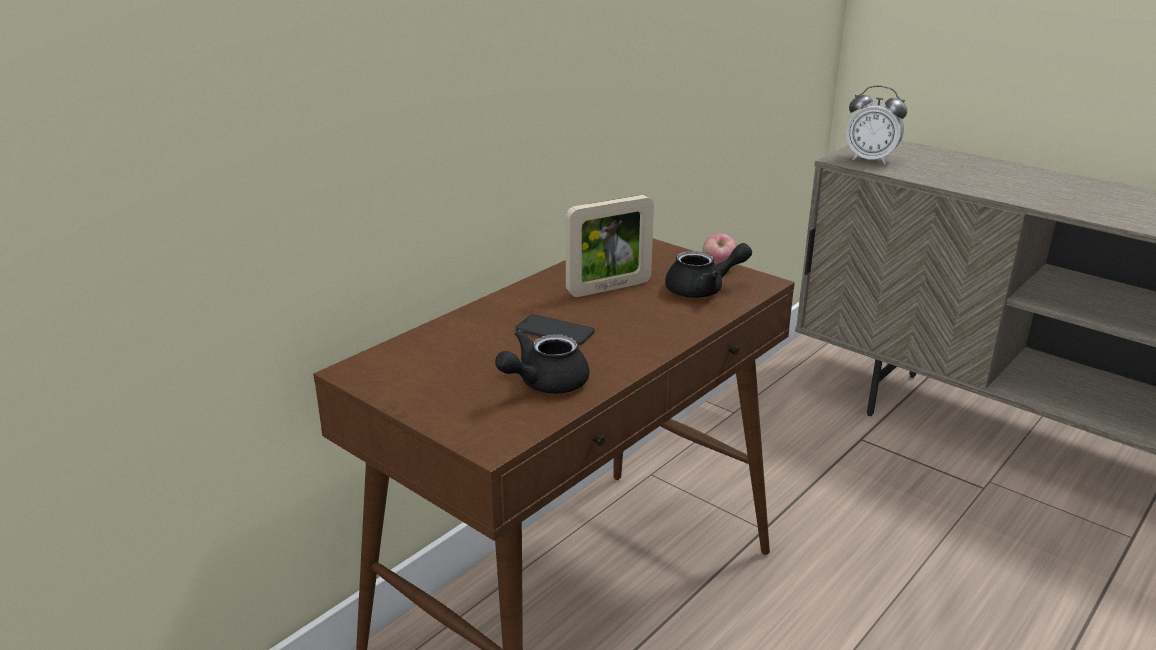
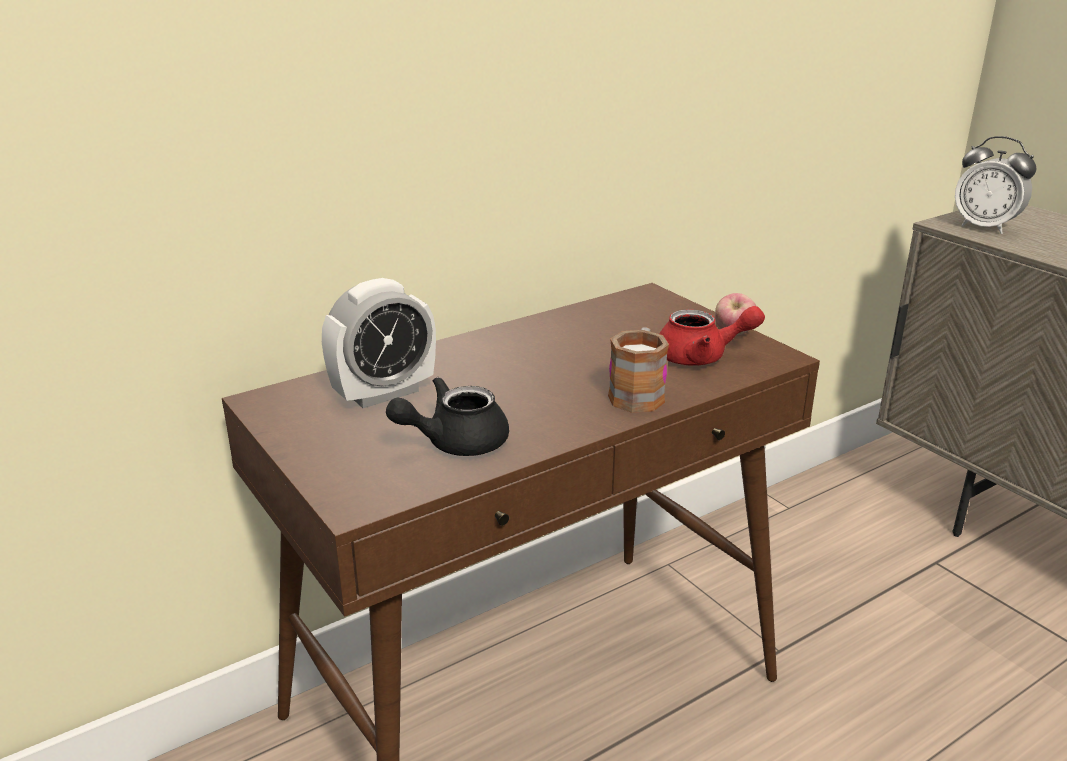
camera: 15 degrees right, 0 degrees up
phone [516,314,595,346] -> none
picture frame [565,195,654,297] -> none
black teapot [665,243,752,298] -> red teapot [659,306,765,366]
none -> alarm clock [322,278,436,408]
none -> mug [608,327,669,413]

